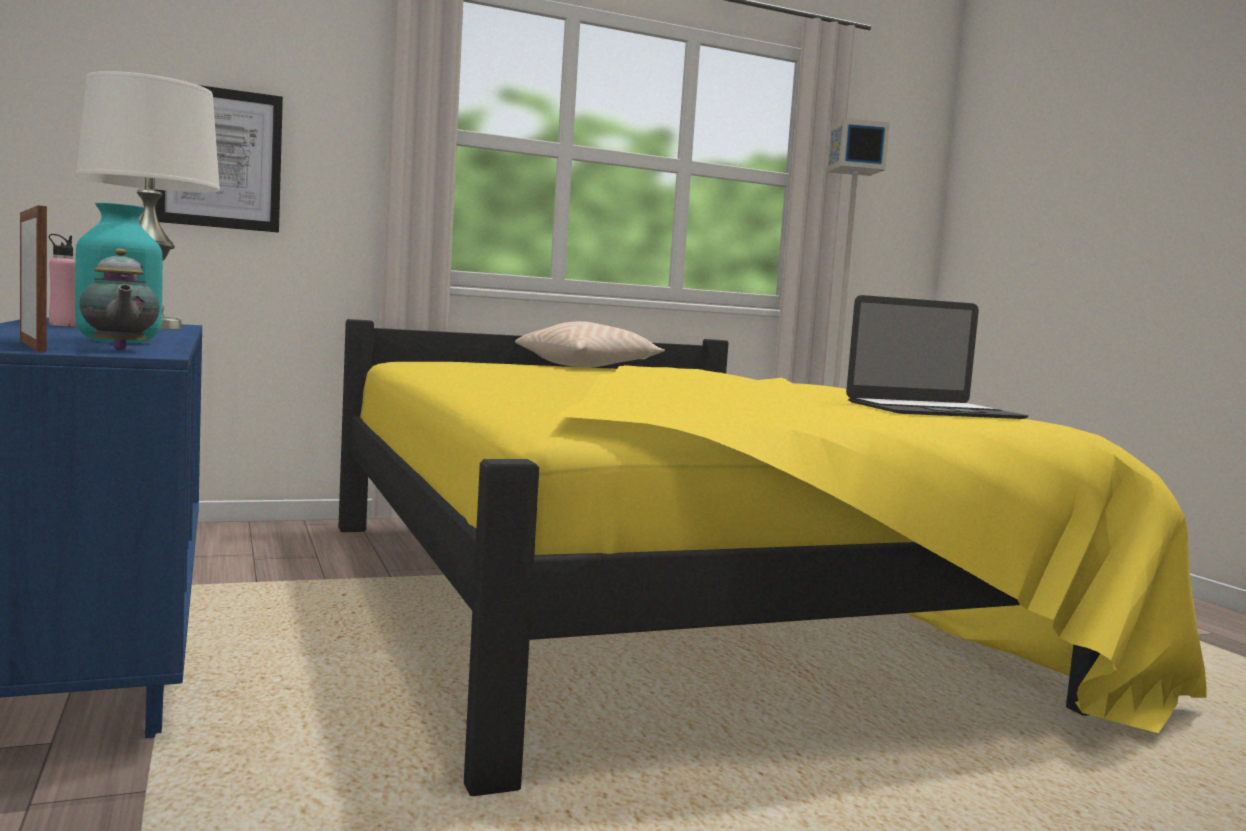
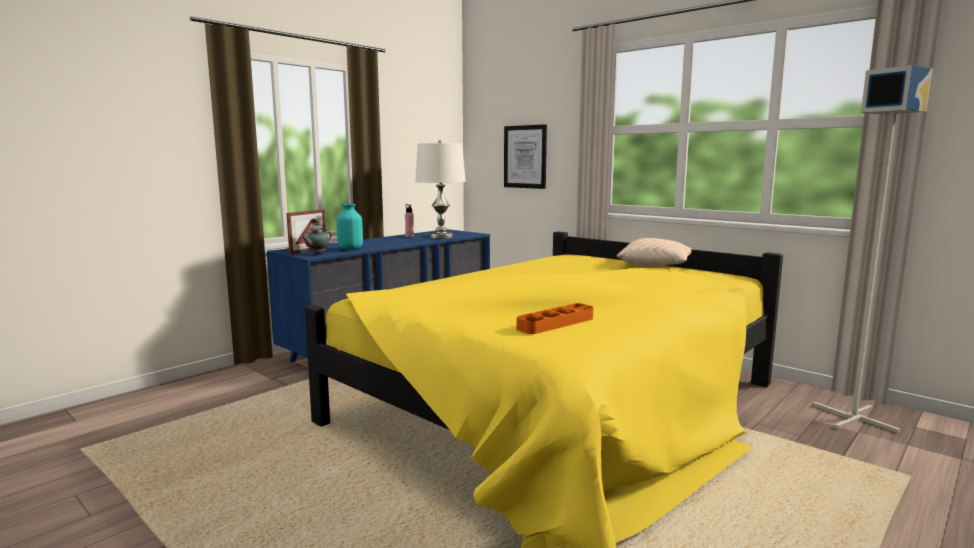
camera: 65 degrees right, 5 degrees up
laptop [846,295,1029,419] -> orange tray [517,303,594,334]

